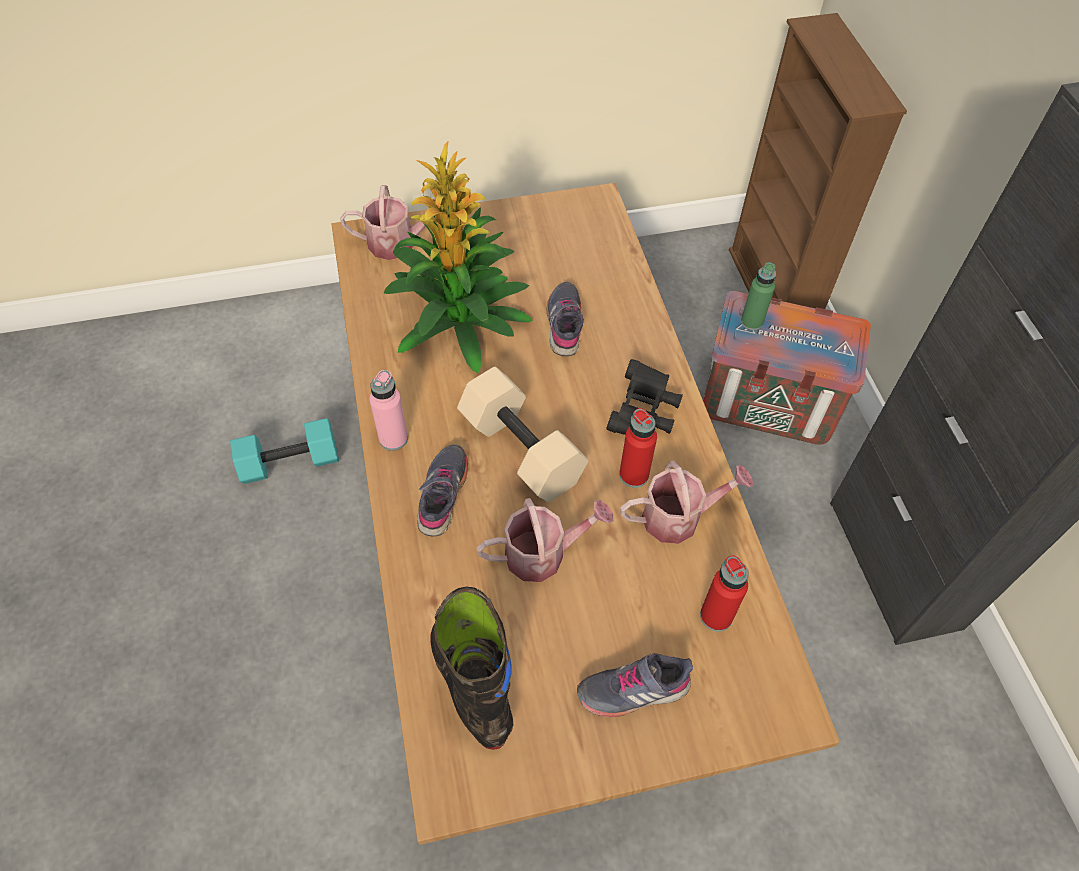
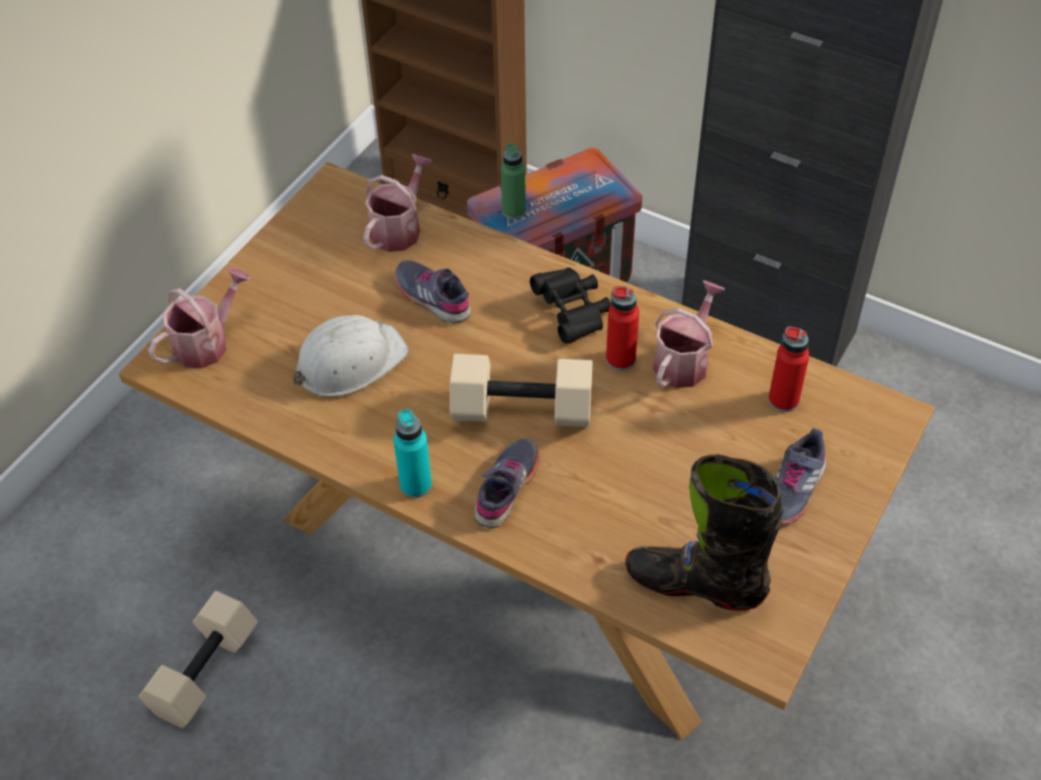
camera: 45 degrees left, 5 degrees down
turquoise dumbbell [230,418,339,484] -> beige dumbbell [139,591,258,728]
pink bottle [369,370,408,451] -> turquoise bottle [394,409,432,498]
potted plant [384,140,533,373] -> white hard hat [293,315,409,397]
grey shoe [417,444,468,536] -> grey shoe turned 60 degrees clockwise [474,438,540,528]
watering can [477,498,613,582] -> watering can moved to [363,154,432,252]

